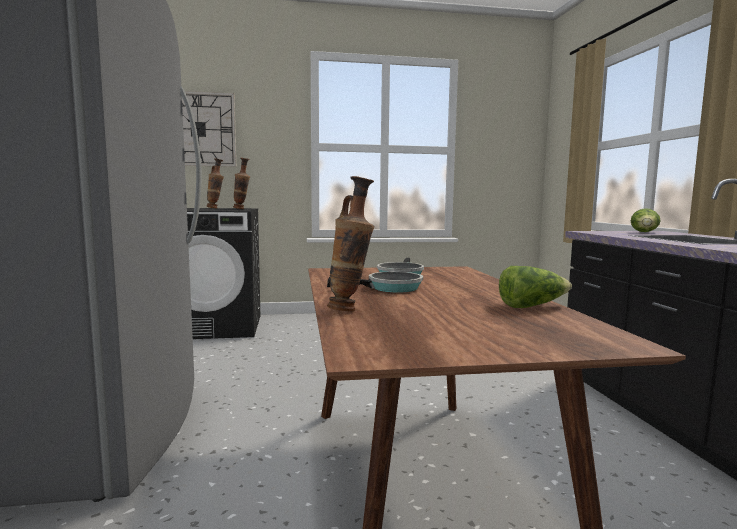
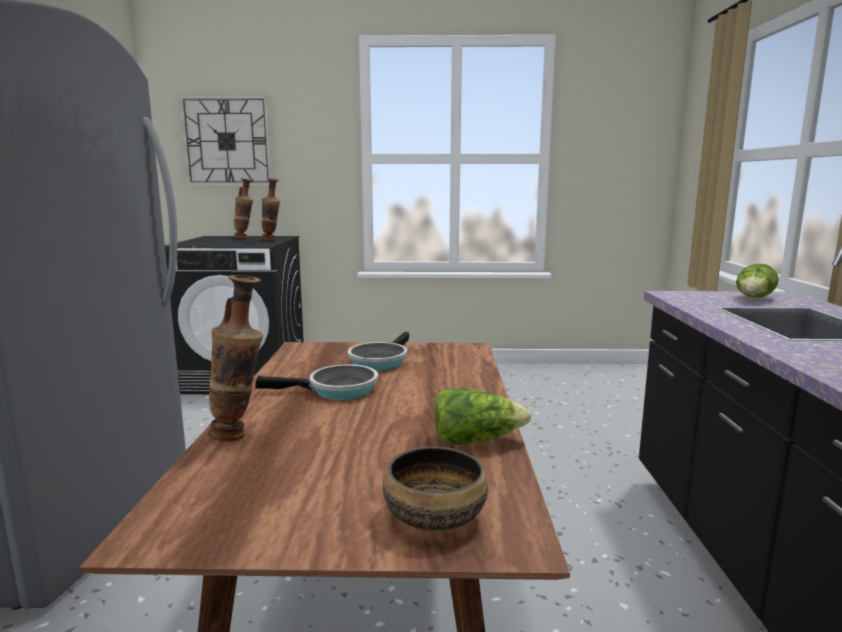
camera: 10 degrees right, 5 degrees up
none -> bowl [383,447,488,531]

